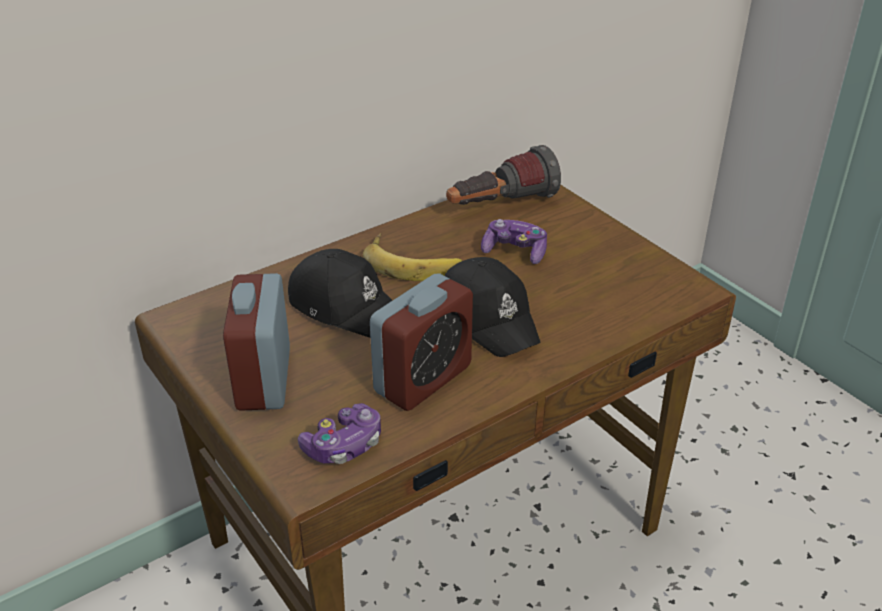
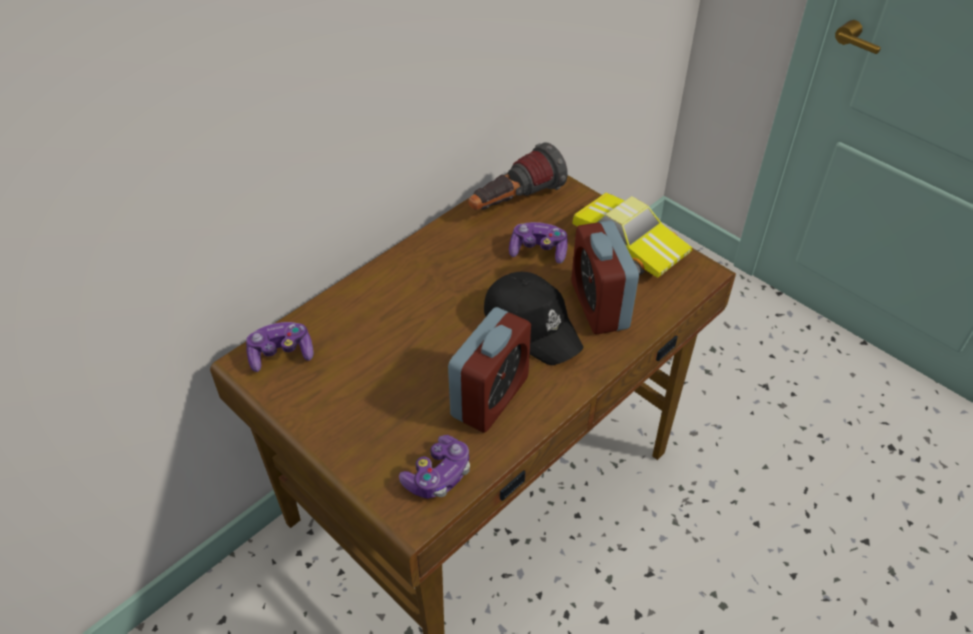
camera: 10 degrees left, 10 degrees up
alarm clock [223,273,290,411] -> alarm clock moved to [571,220,639,334]
black cap [288,249,393,338] -> none
banana [363,233,462,281] -> none
none -> game controller [246,322,314,372]
none -> toy car [572,193,692,278]

